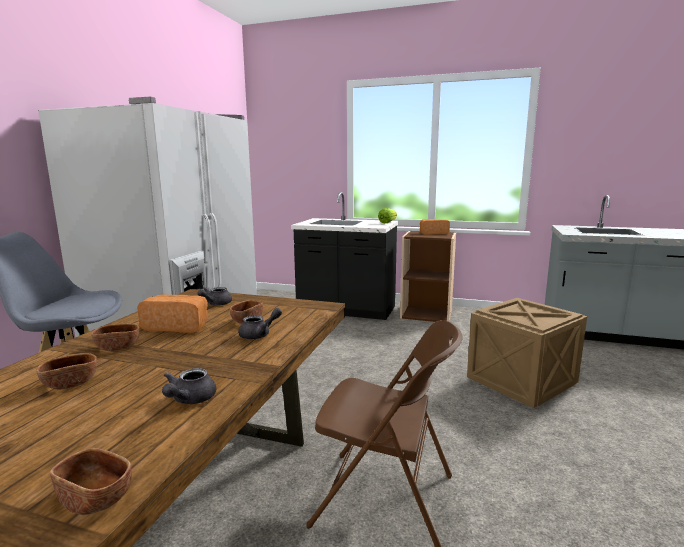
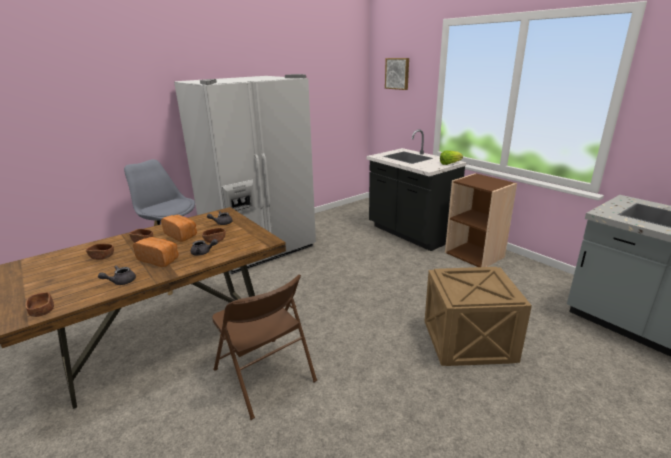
camera: 35 degrees right, 10 degrees up
bread [420,219,450,235] -> bread moved to [133,237,179,267]
none -> picture [385,58,409,90]

